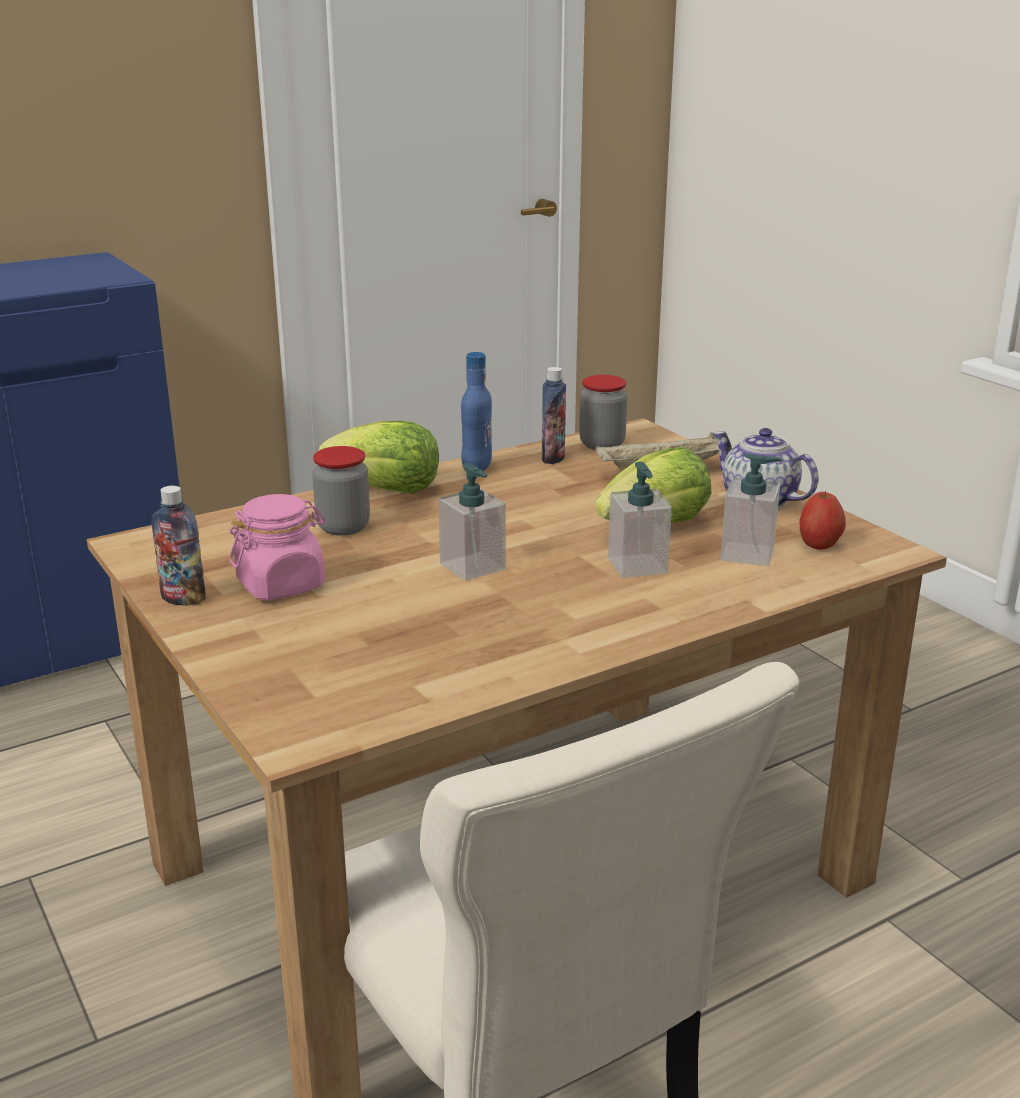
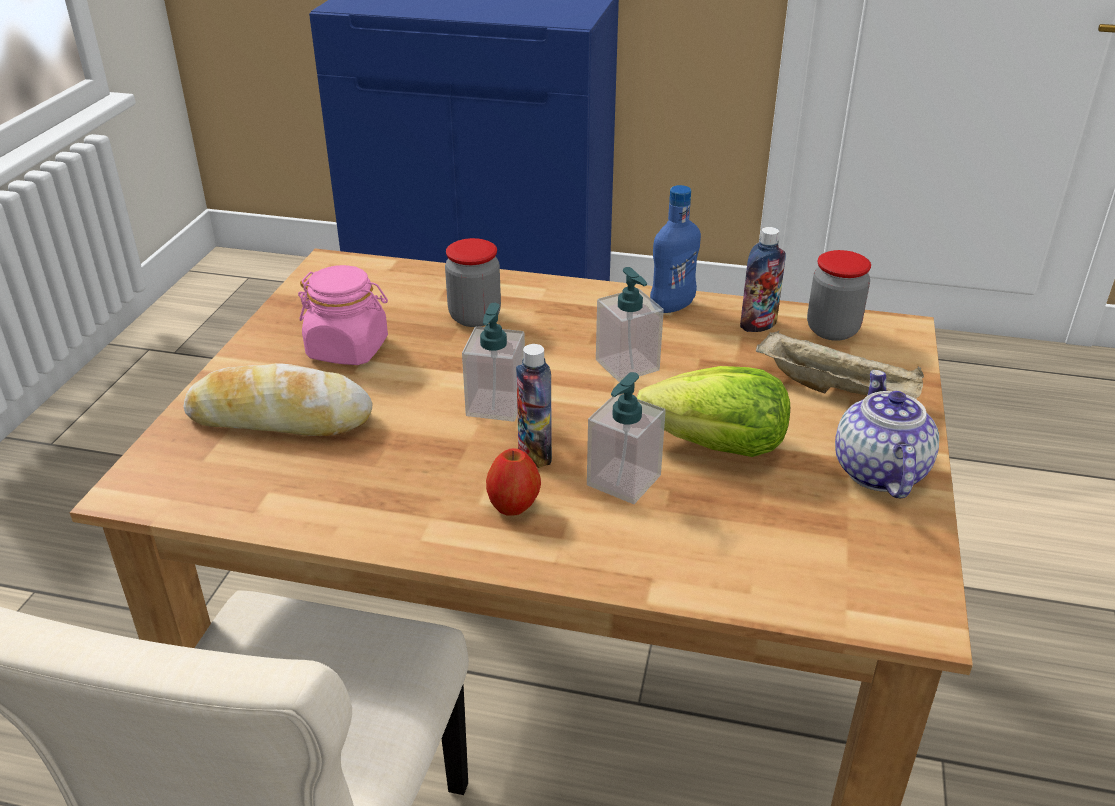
camera: 45 degrees right, 10 degrees up
bottle [151,486,206,606] -> bottle moved to [516,344,552,468]
lettuce [319,421,439,493] -> none
soap dispenser [721,453,782,566] -> soap dispenser moved to [596,267,664,382]
apple [800,491,846,550] -> apple moved to [486,448,541,516]
none -> bread [183,363,373,436]

